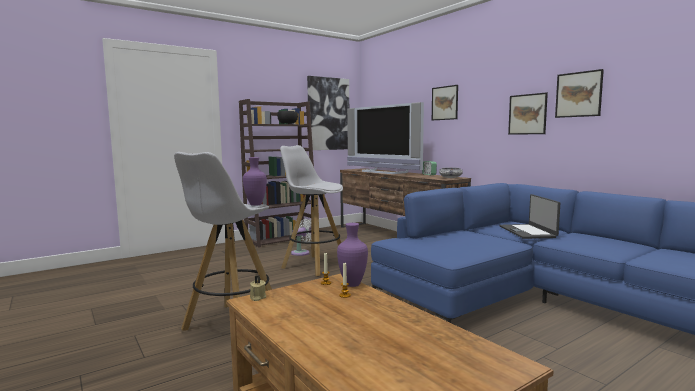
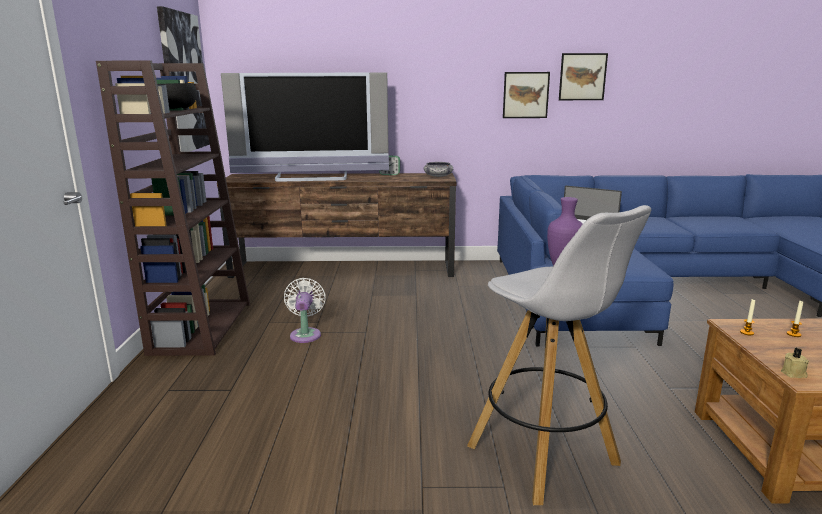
camera: 55 degrees left, 10 degrees up
white stool [280,145,343,276] -> none
purple vase [337,223,368,287] -> none
picture [432,85,458,120] -> none

